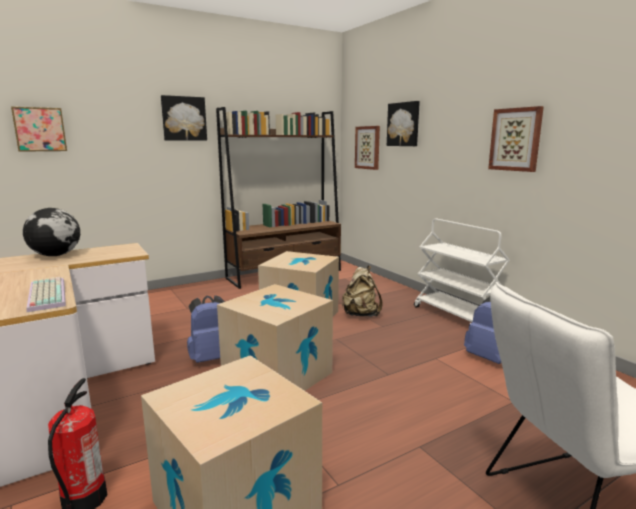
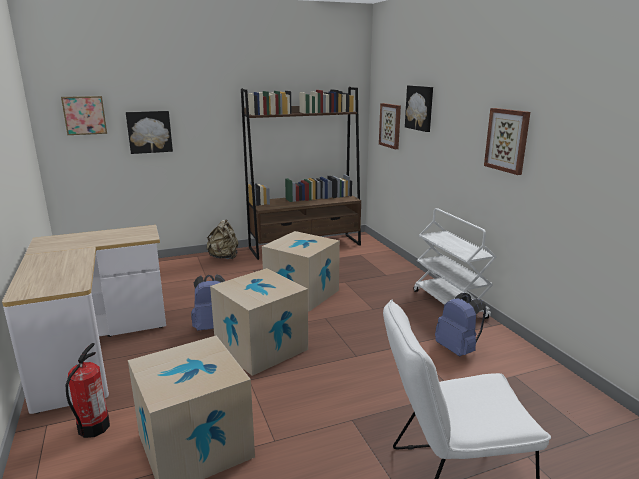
camera: 10 degrees right, 5 degrees up
globe [23,208,80,256] -> none
keyboard [27,277,66,312] -> none
picture [161,95,207,141] -> picture moved to [126,111,173,154]
beige backpack [342,265,382,317] -> beige backpack moved to [206,219,238,259]

